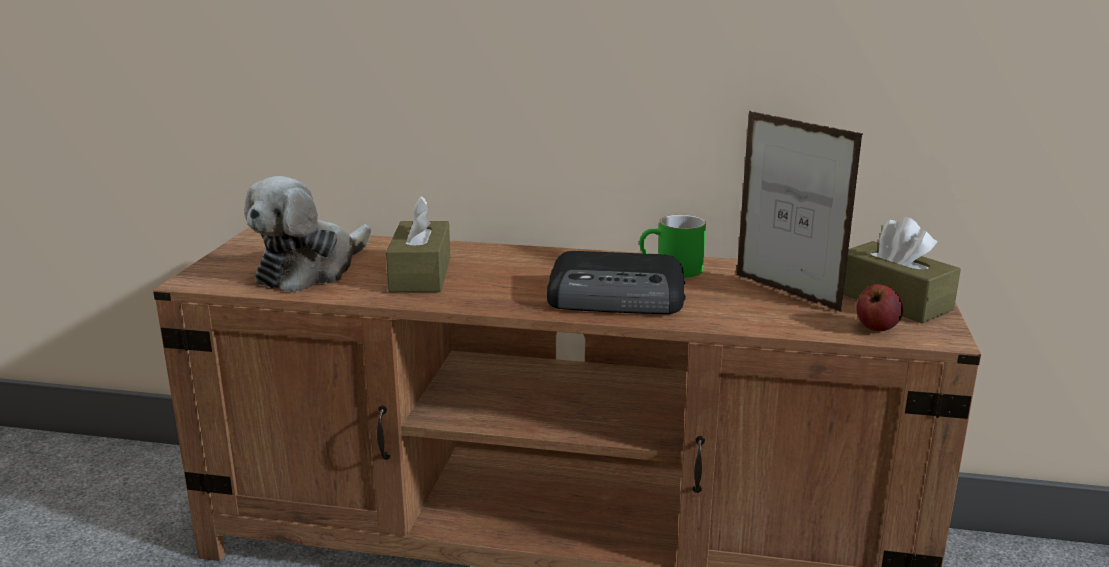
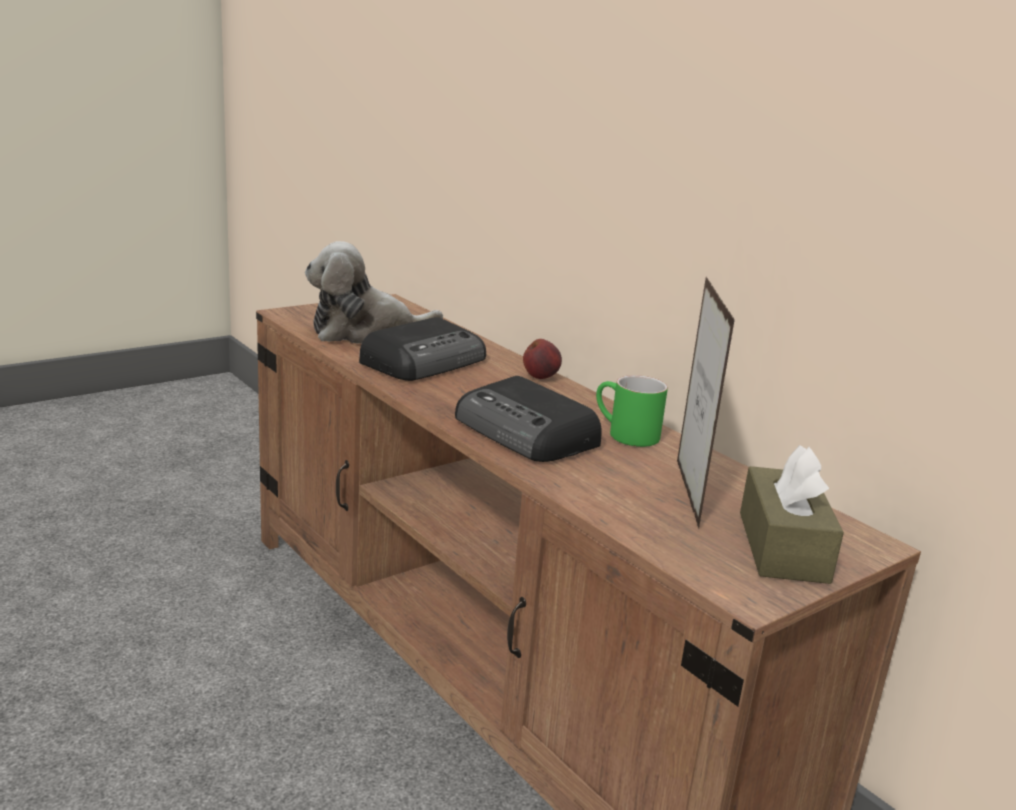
camera: 40 degrees right, 0 degrees up
brown tissue box [386,196,451,292] -> radio [359,317,486,381]
apple [856,284,903,331] -> apple moved to [523,339,562,379]

